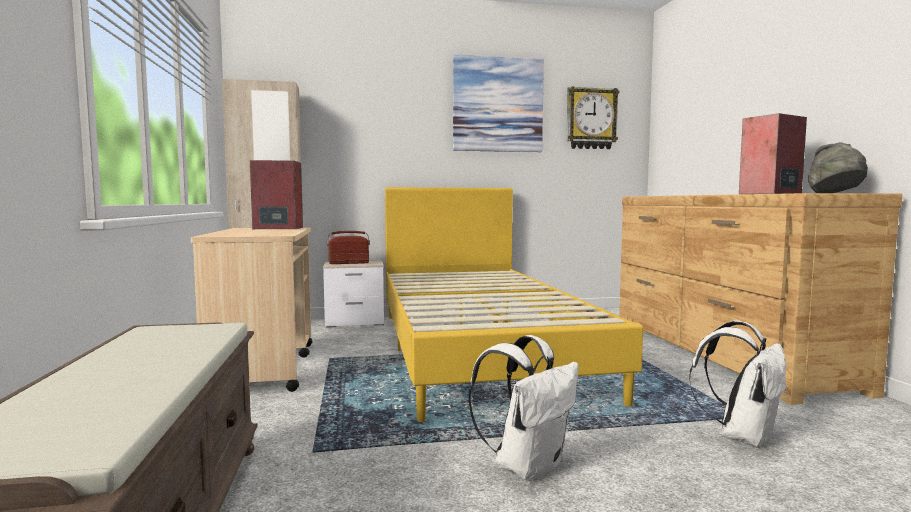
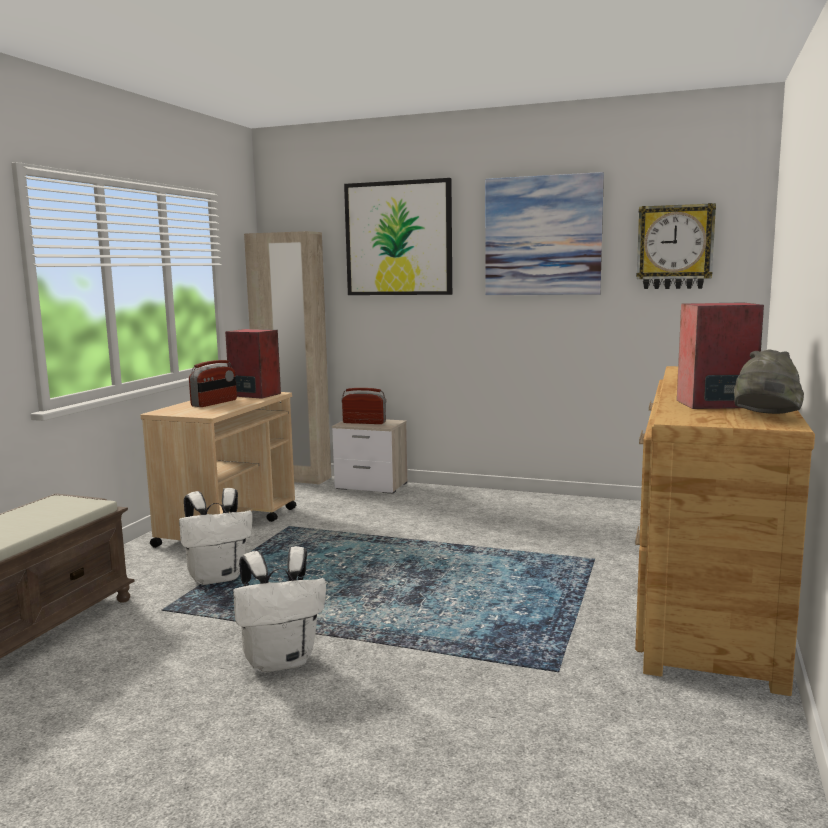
camera: 30 degrees right, 5 degrees up
yellow bed [385,187,643,422] -> none
white backpack [689,320,788,448] -> white backpack moved to [179,488,252,585]
none -> radio [189,360,237,407]
none -> picture [344,178,452,295]

